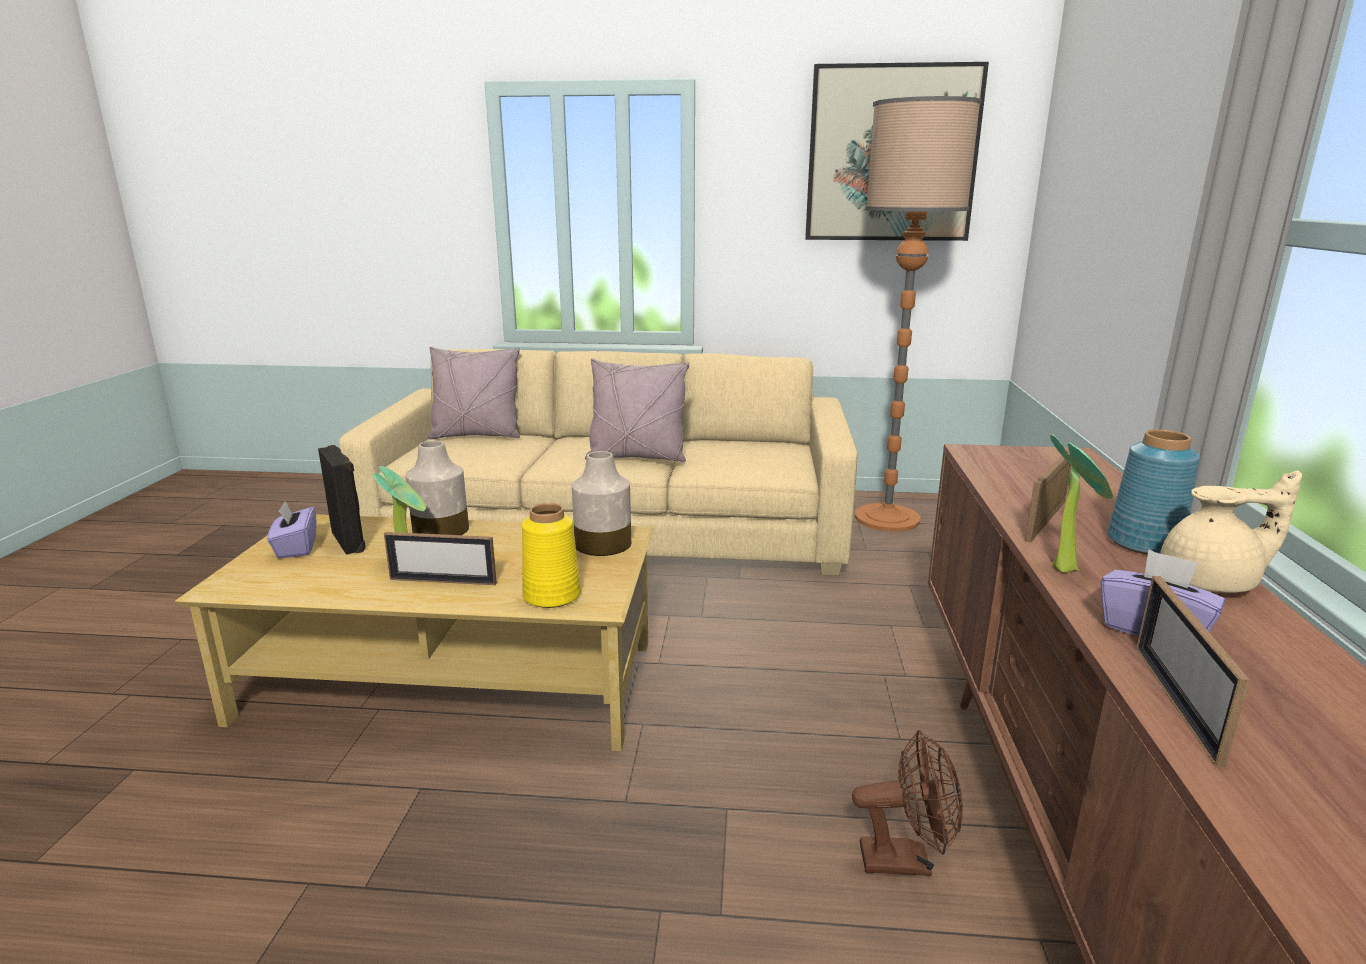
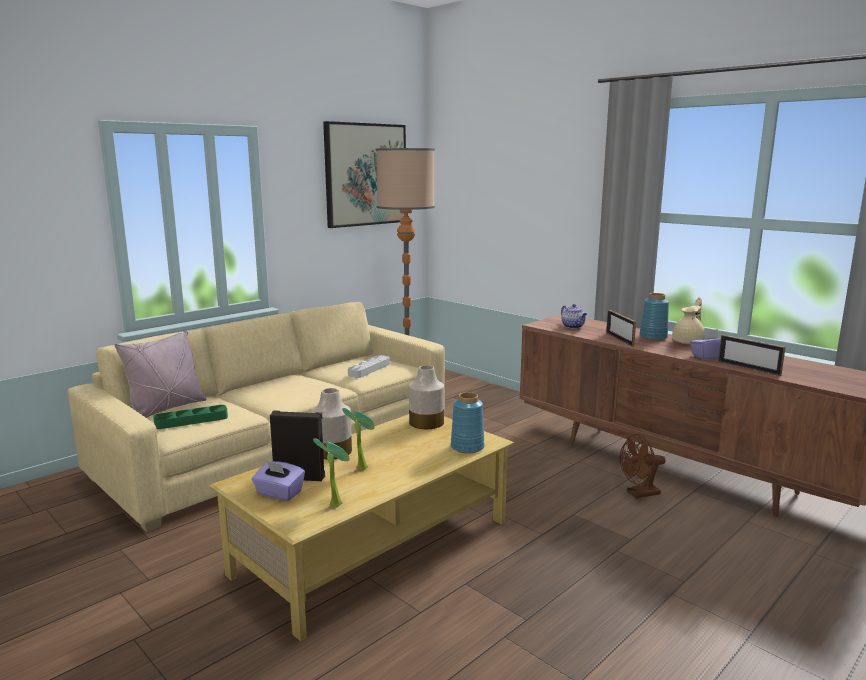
camera: 50 degrees left, 5 degrees down
picture frame [384,532,497,585] -> none
yellow vase [522,503,581,608] -> blue vase [451,392,484,453]
purple pillow [585,358,689,462] -> none
brown fan [852,730,963,876] -> brown fan turned 150 degrees counterclockwise [620,434,666,498]
potted plant [1050,435,1113,573] -> potted plant moved to [313,438,350,507]
none -> green tray [153,405,228,429]
none -> grey tray [348,355,390,378]
none -> teapot [561,304,587,329]

